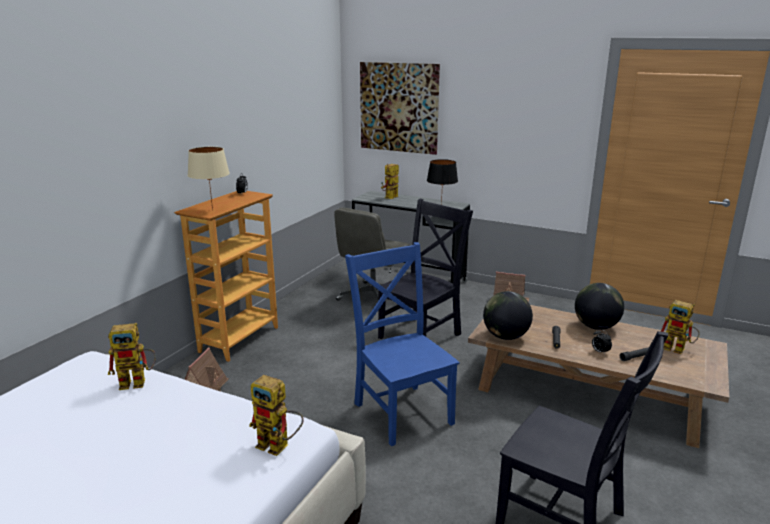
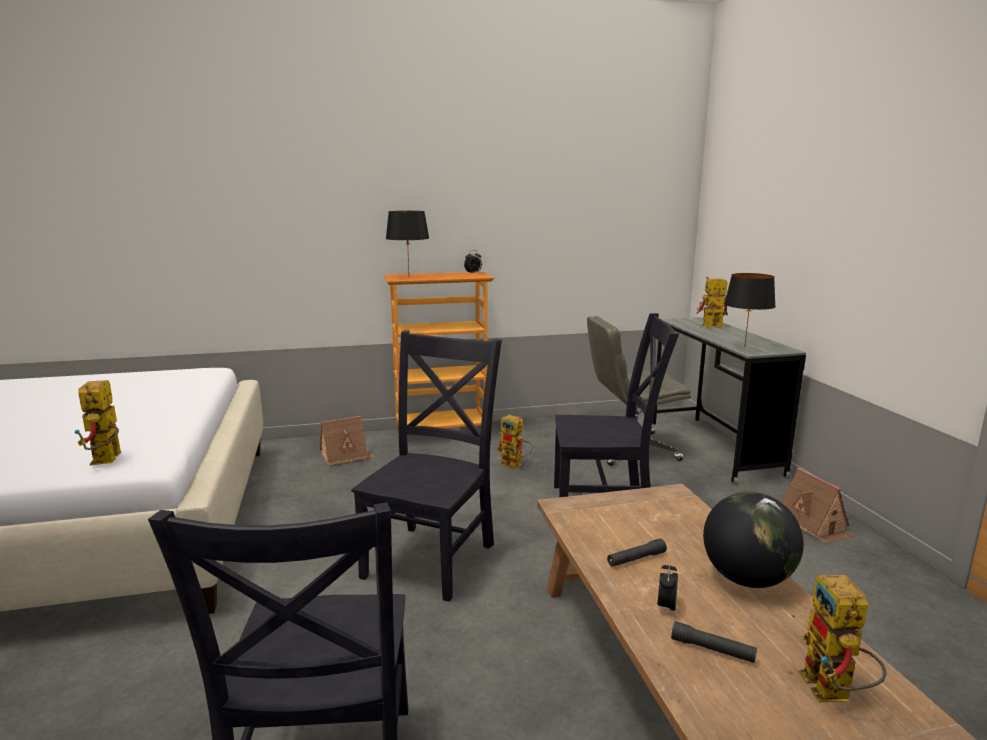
camera: 50 degrees right, 5 degrees down
toy robot [108,323,156,390] -> toy robot moved to [497,415,533,469]
beige table lamp [187,147,230,210] -> black table lamp [386,211,429,272]
blue chair [345,242,460,446] -> black chair [351,330,502,602]
picture [360,62,440,155] -> none
globe [483,291,533,340] -> none

